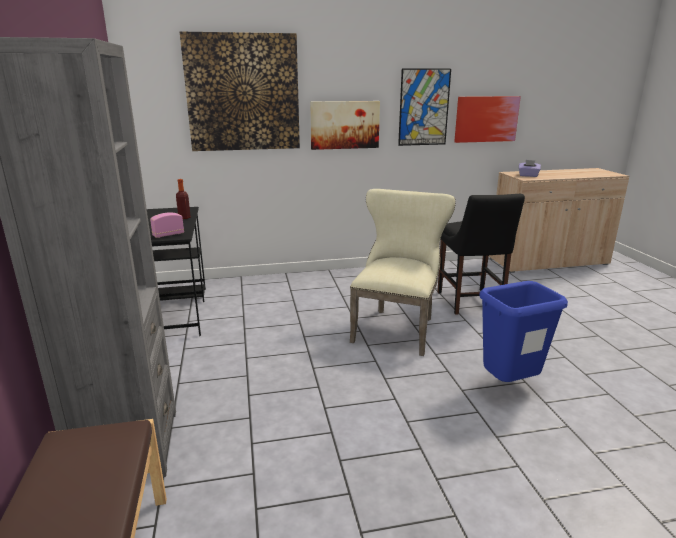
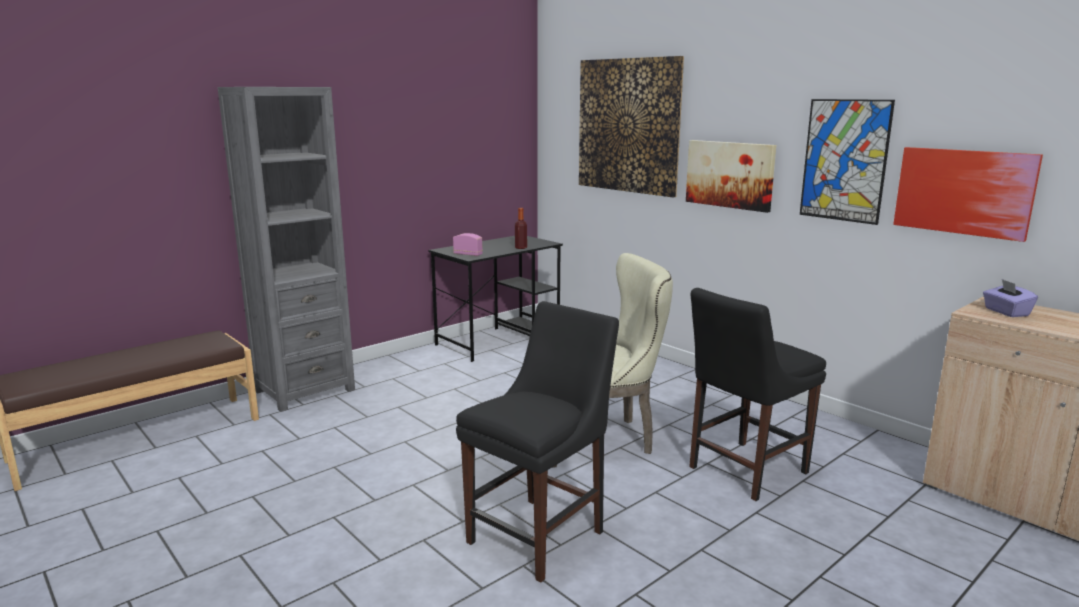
camera: 60 degrees right, 5 degrees down
blue trash can [479,281,568,386] -> black chair [456,301,619,582]

